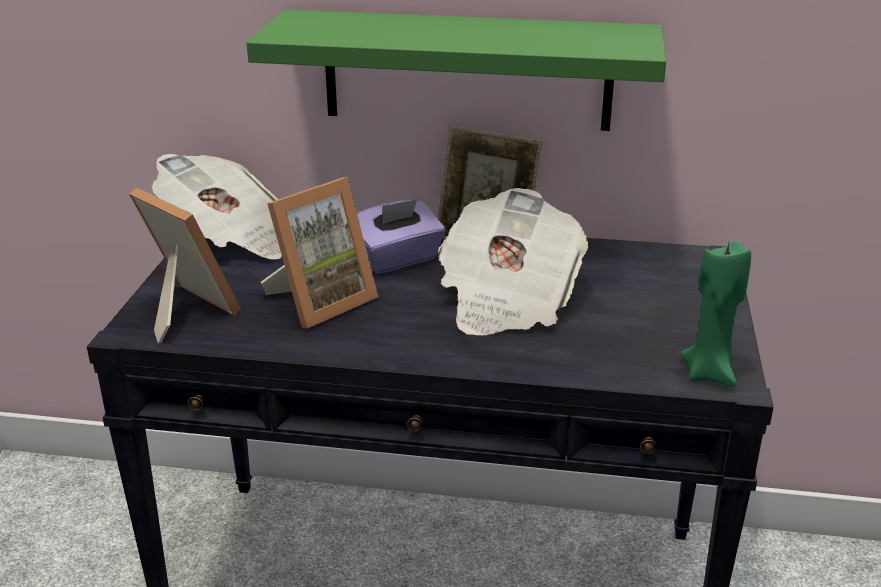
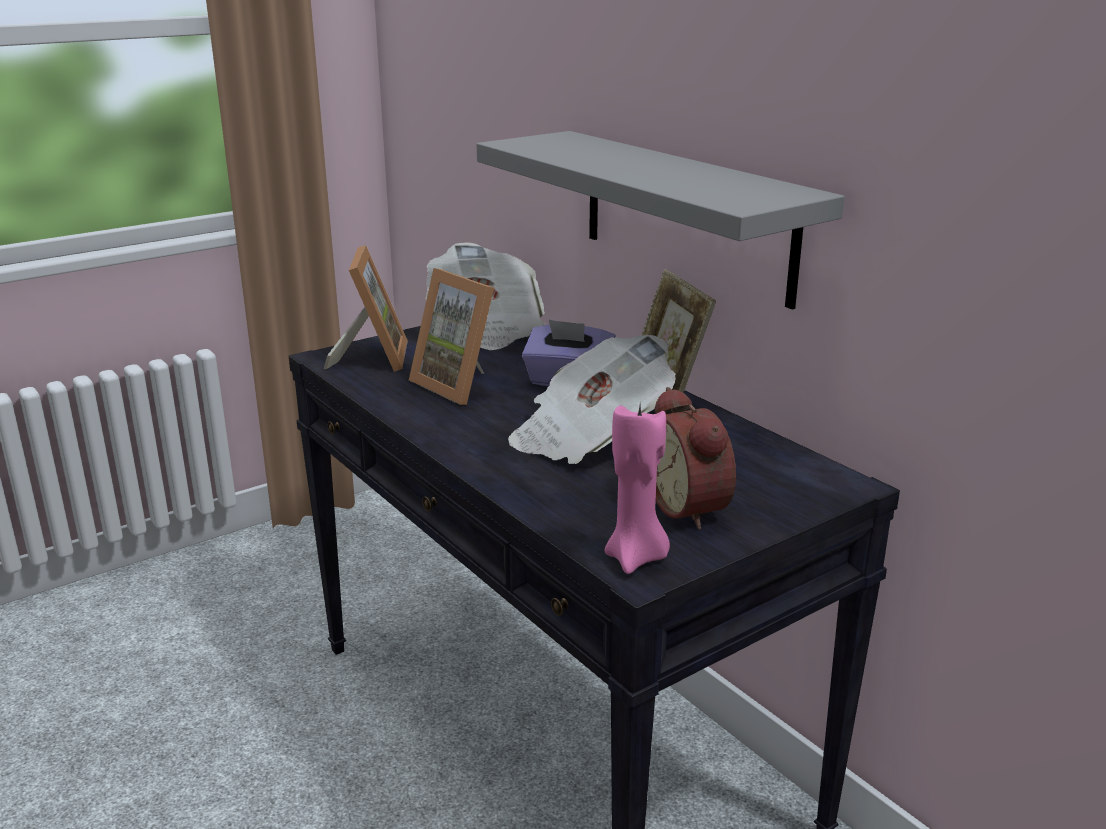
camera: 45 degrees right, 5 degrees down
green shelf [246,9,666,131] -> grey shelf [476,131,845,310]
picture frame [261,177,378,329] -> picture frame turned 45 degrees clockwise [409,268,494,405]
green candle [681,241,751,387] -> pink candle [605,405,670,574]
none -> alarm clock [655,387,736,530]

